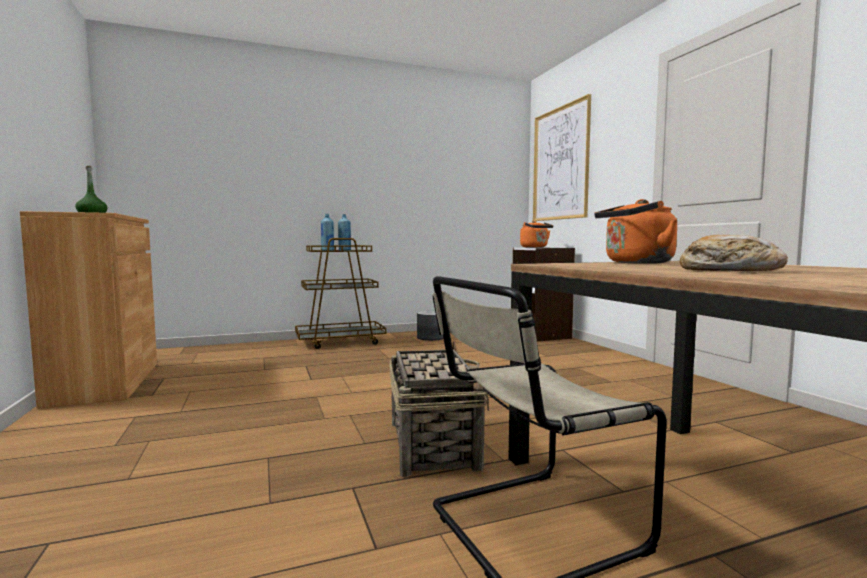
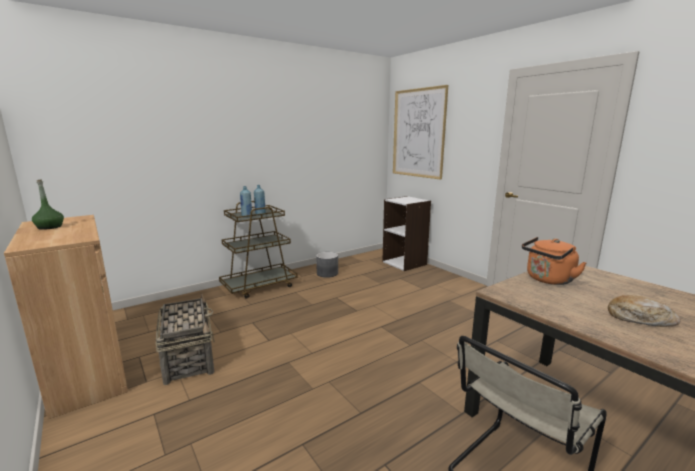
camera: 15 degrees left, 10 degrees up
basket [389,341,489,477] -> basket moved to [155,293,214,385]
orange kettle [520,221,553,248] -> none

